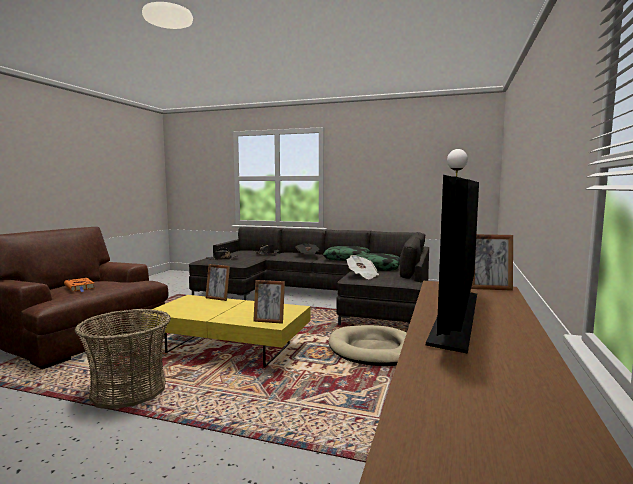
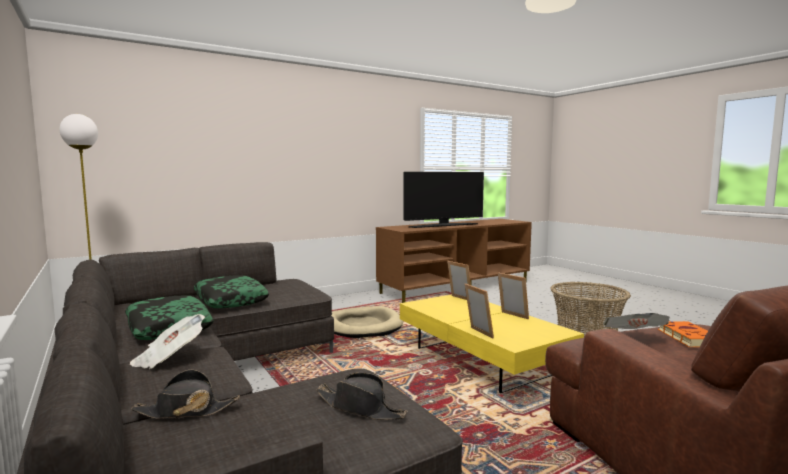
camera: 140 degrees left, 0 degrees up
newspaper [346,255,379,279] -> newspaper moved to [603,313,670,329]
picture frame [471,234,513,291] -> picture frame moved to [498,273,529,319]

